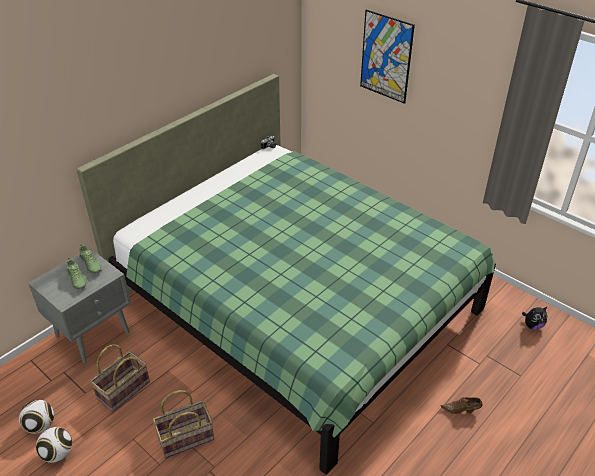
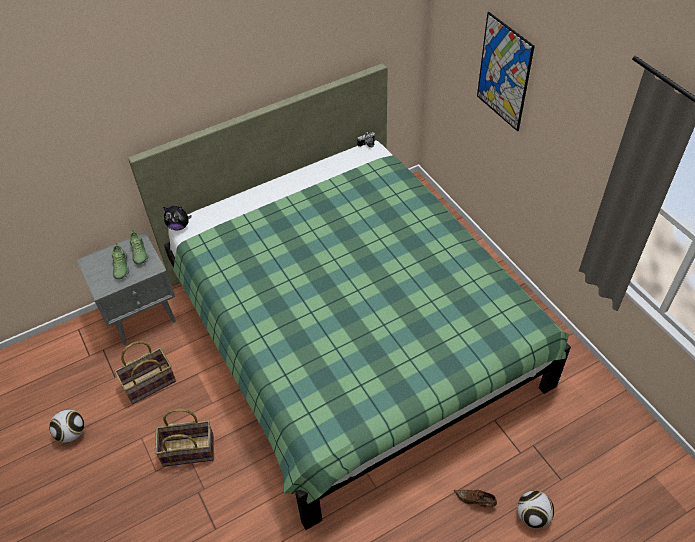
camera: 20 degrees right, 10 degrees up
football [19,400,54,434] -> football moved to [517,491,554,529]
plush toy [522,306,548,330] -> plush toy moved to [163,206,192,230]

